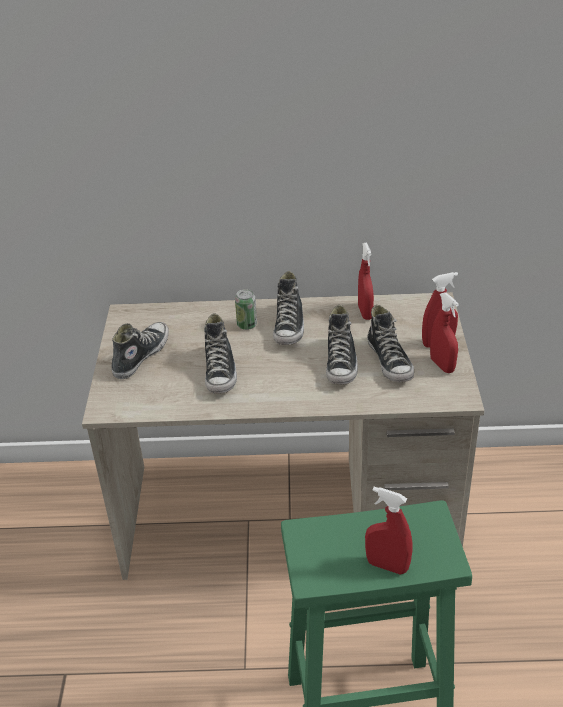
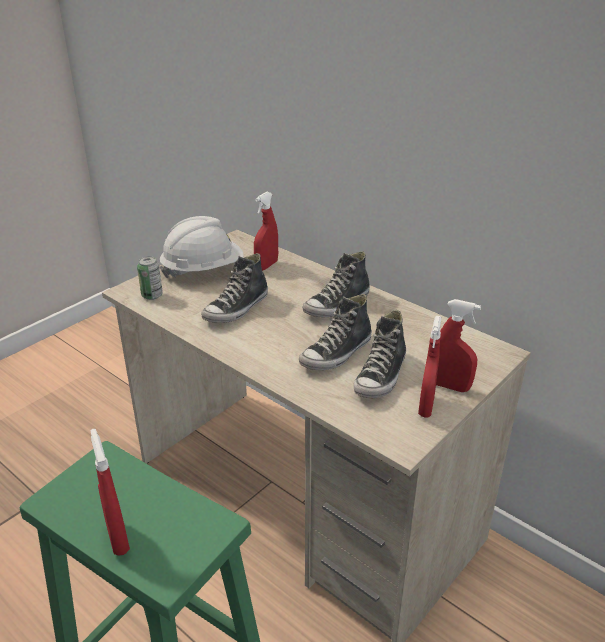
camera: 40 degrees right, 5 degrees down
shoe [111,322,169,379] -> white hard hat [160,216,244,278]
can [235,289,257,330] -> can moved to [137,256,163,300]
red spray bottle [358,243,374,320] -> red spray bottle moved to [254,192,278,271]

